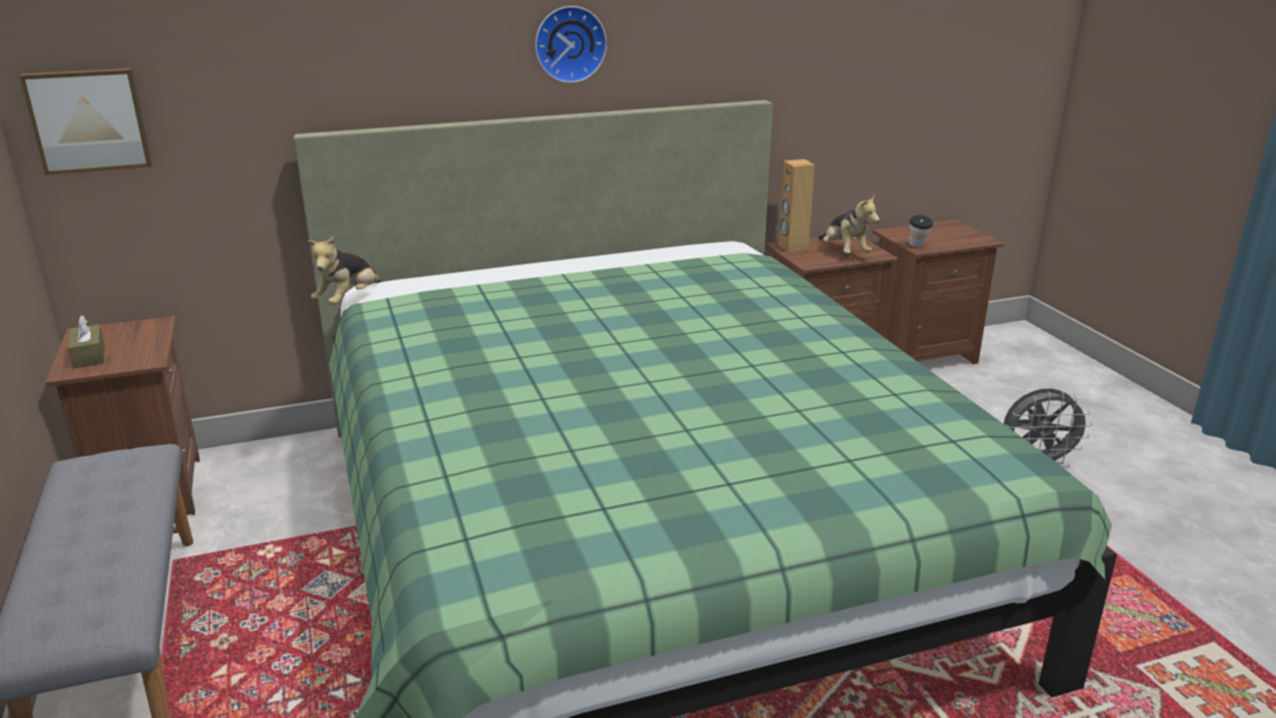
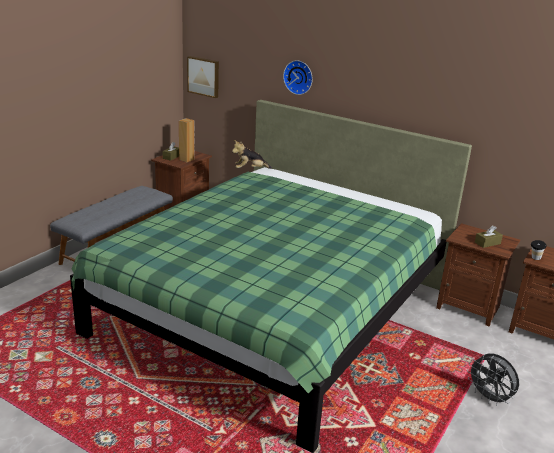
camera: 50 degrees right, 0 degrees up
wall clock [535,6,607,83] -> wall clock moved to [283,60,313,95]
brown speaker [779,159,815,253] -> brown speaker moved to [179,118,195,162]
plush toy [818,194,880,254] -> brown tissue box [475,225,503,248]

